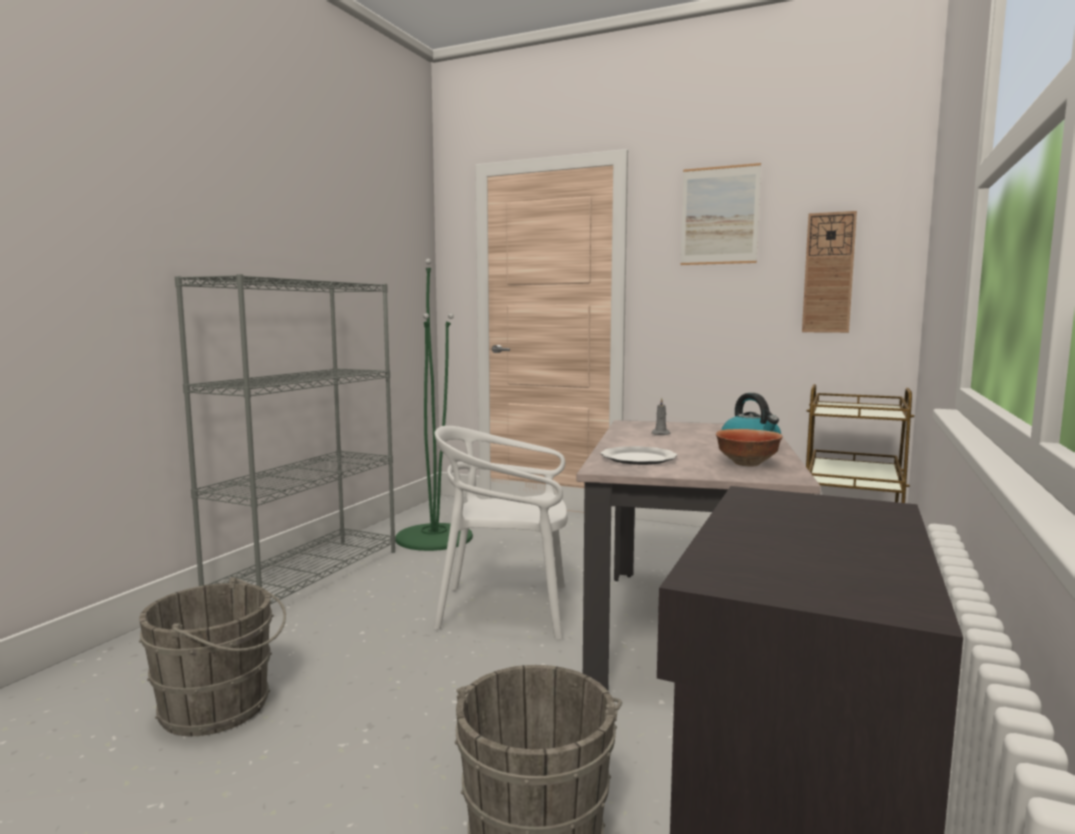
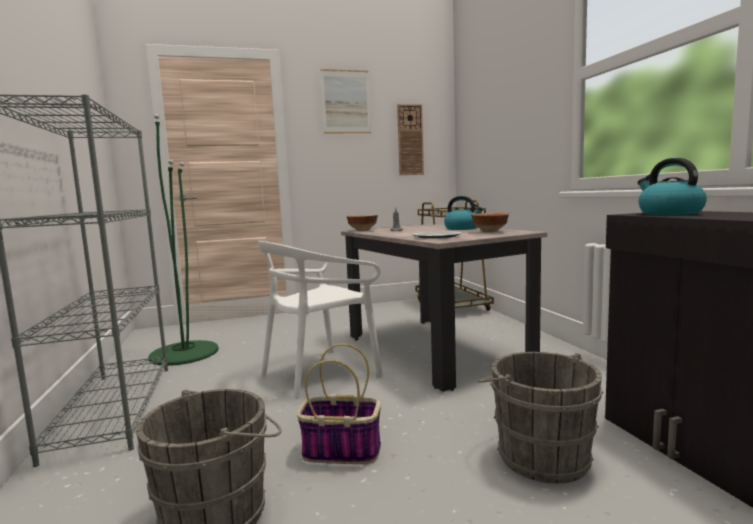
camera: 40 degrees left, 0 degrees up
none -> basket [297,344,381,464]
none -> bowl [346,215,378,231]
none -> kettle [638,158,707,215]

